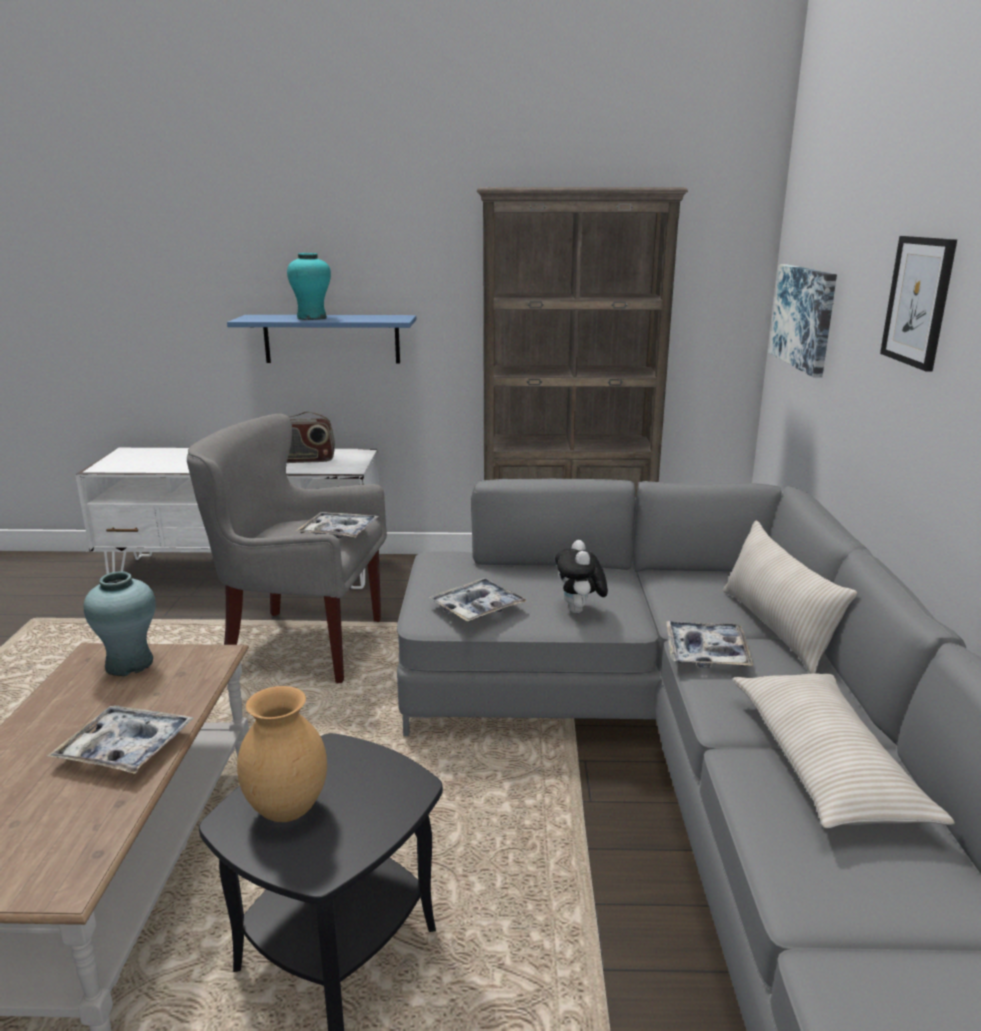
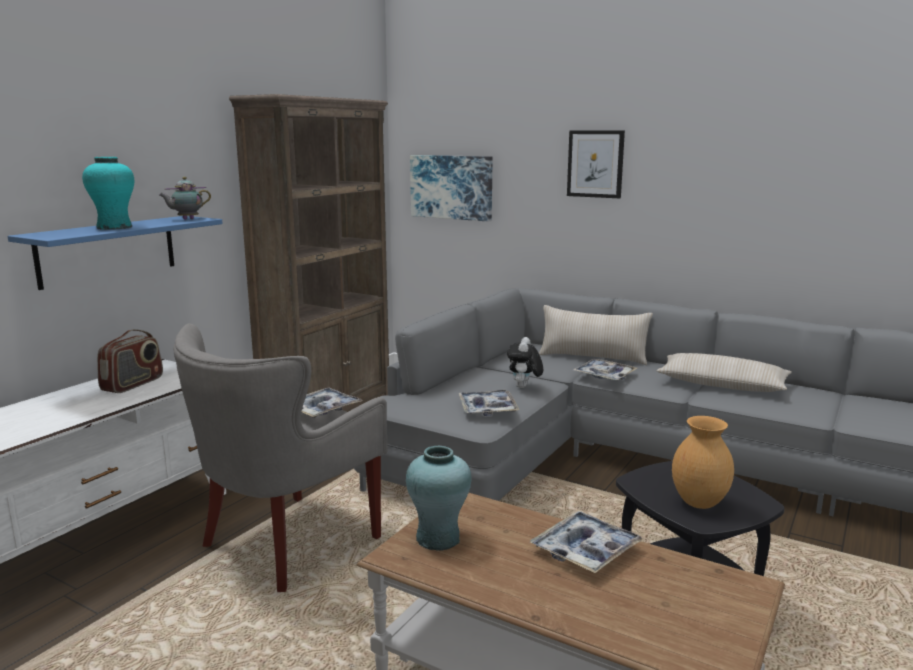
camera: 60 degrees left, 5 degrees down
plush toy [555,540,608,613] -> plush toy turned 75 degrees clockwise [507,337,543,388]
none -> teapot [159,177,211,220]

